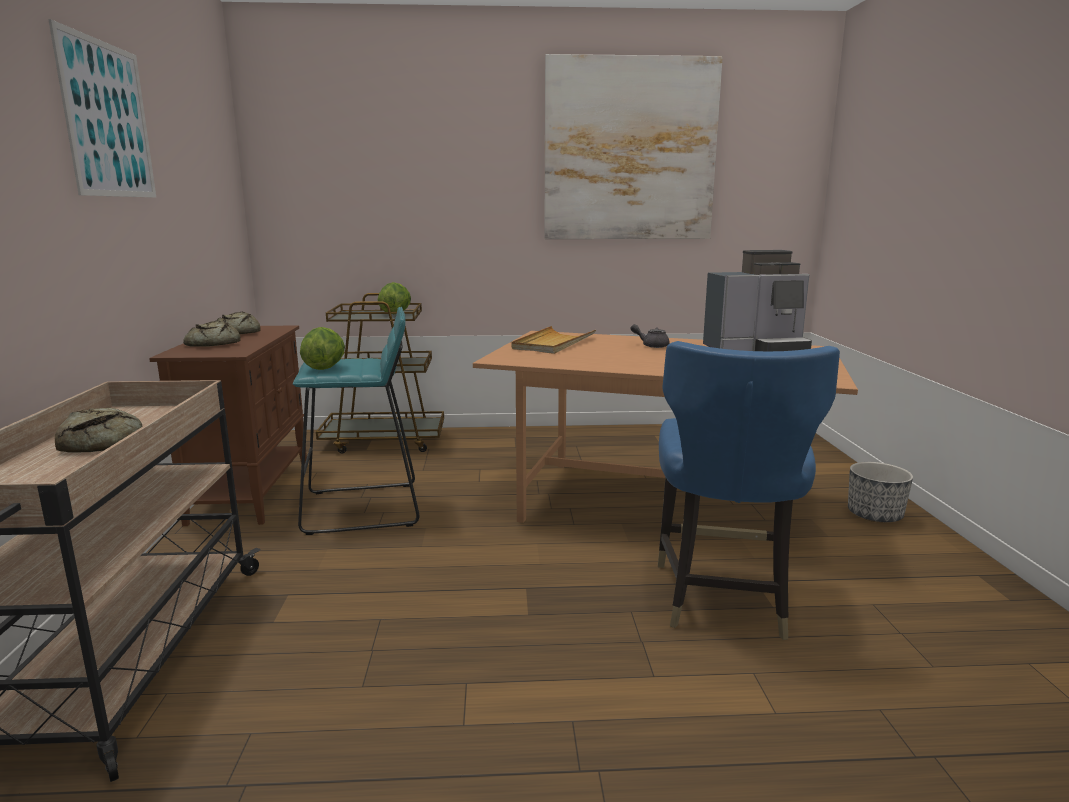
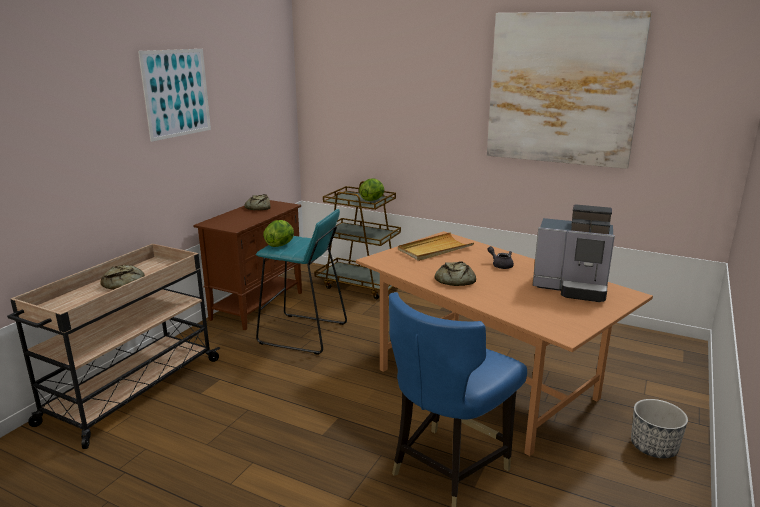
camera: 30 degrees right, 5 degrees up
bread [183,320,241,347] -> bread moved to [435,261,476,286]

